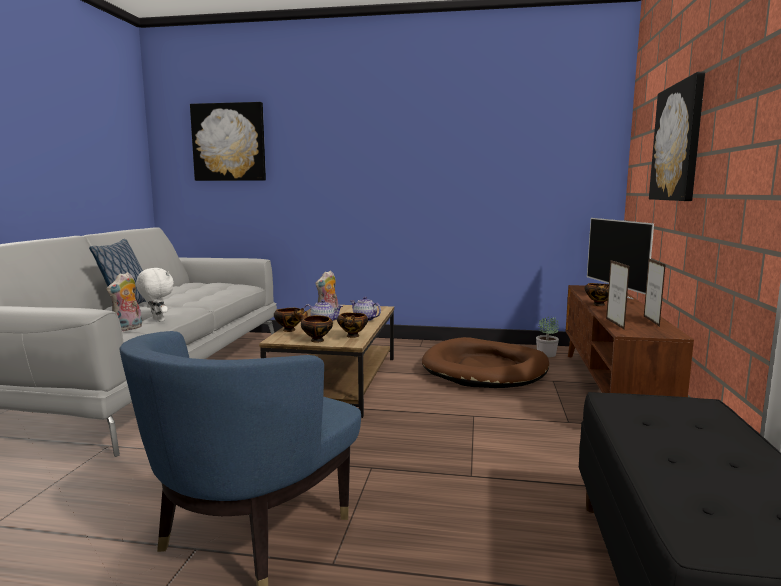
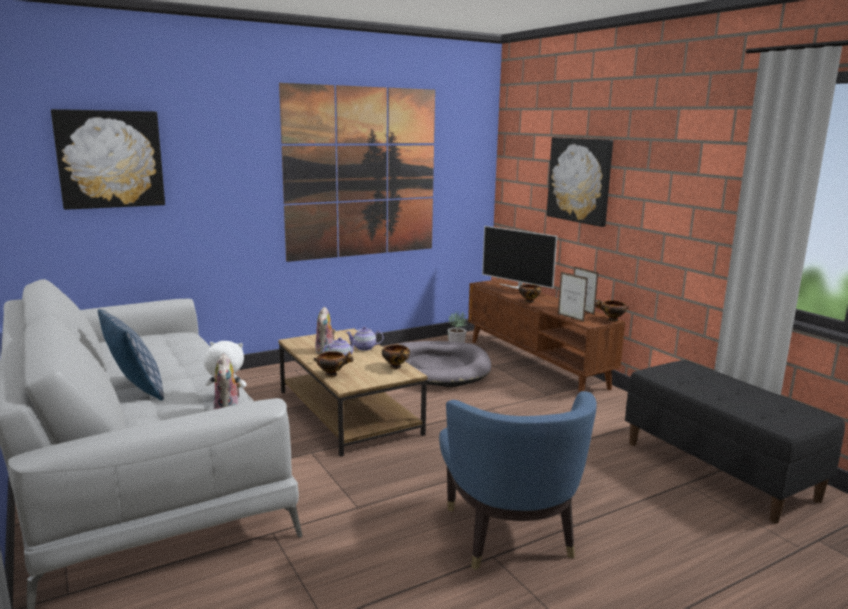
camera: 40 degrees left, 5 degrees up
bowl [298,311,333,342] -> bowl moved to [595,299,629,321]
brown dog bed [422,337,549,388] -> grey dog bed [398,341,491,387]
none -> picture [279,83,435,262]

